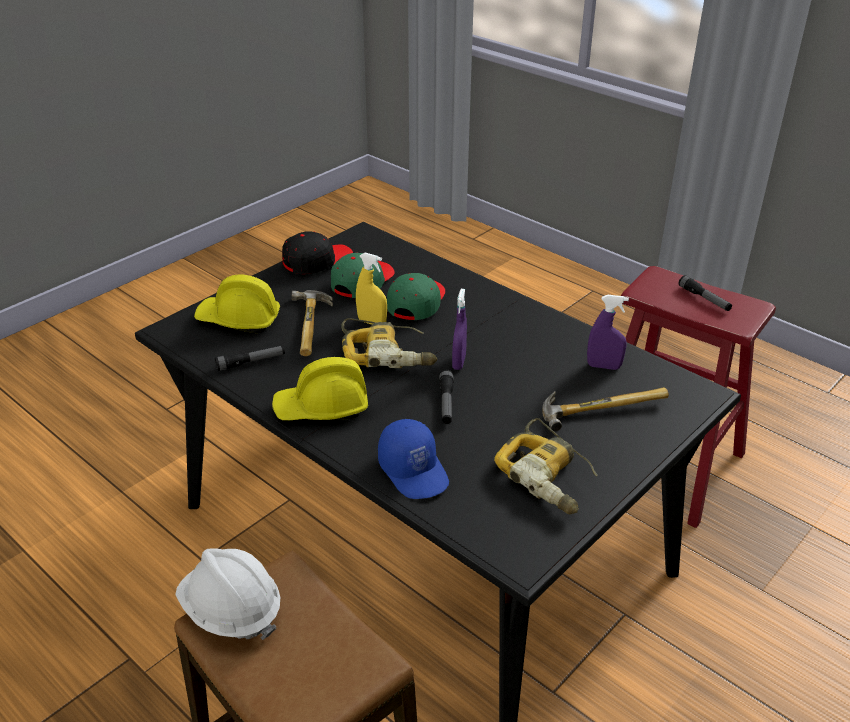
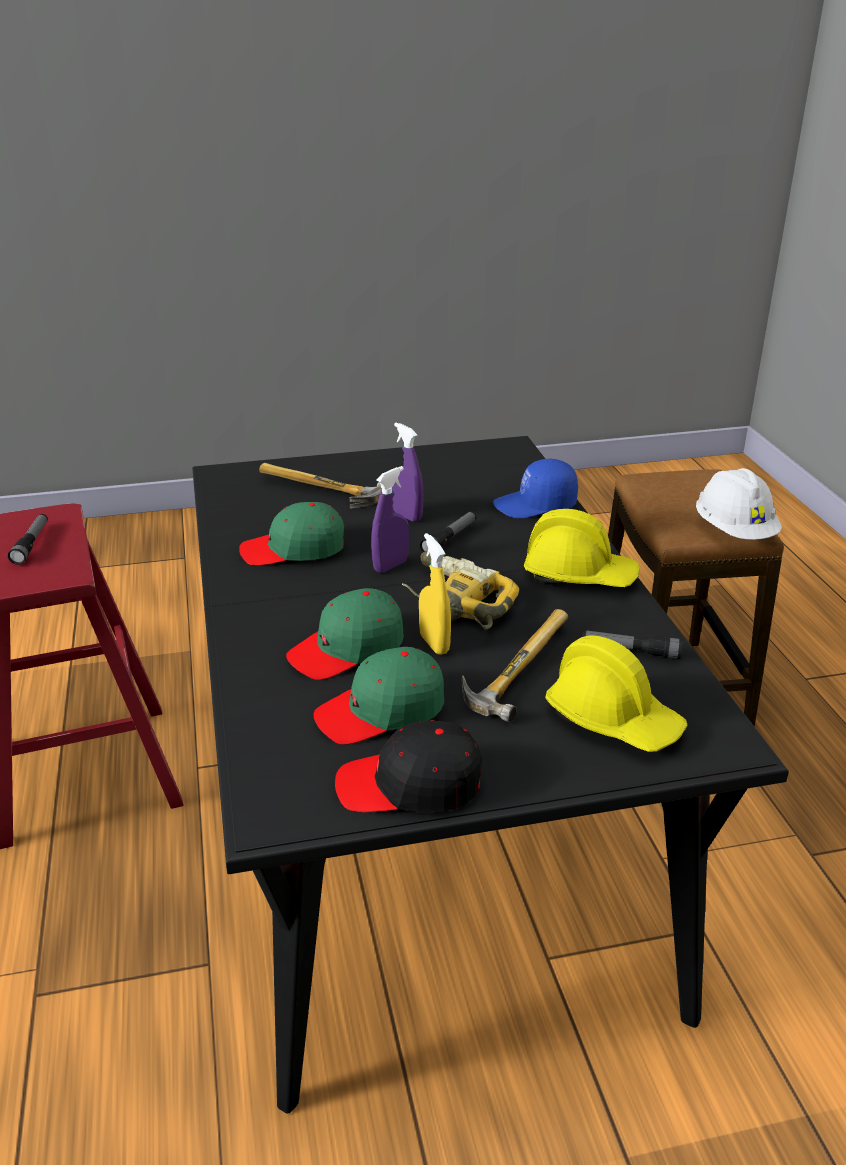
camera: 145 degrees left, 5 degrees down
blue cap [378,419,449,499] -> blue cap turned 105 degrees counterclockwise [493,459,578,518]
power drill [494,418,598,514] -> none
purple spray bottle [587,295,629,370] -> purple spray bottle moved to [392,422,424,522]
none -> green cap [239,502,344,566]

